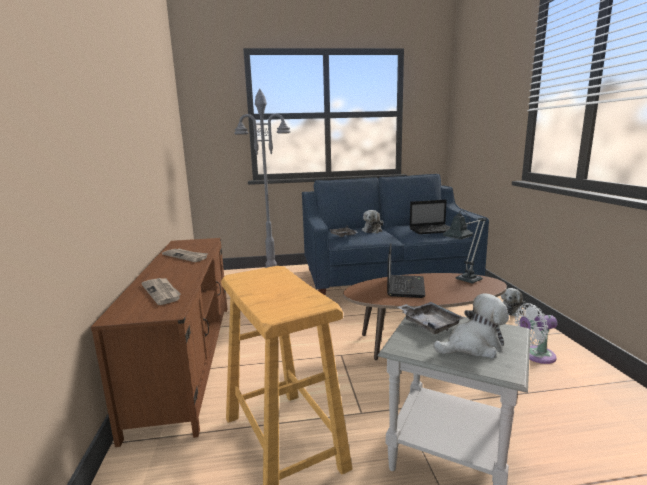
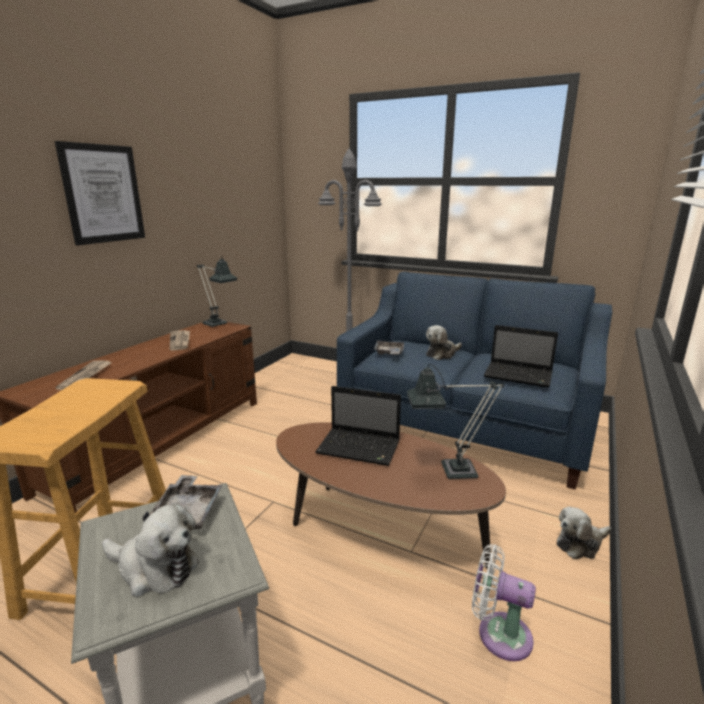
camera: 35 degrees right, 5 degrees up
laptop [387,243,425,298] -> laptop turned 60 degrees clockwise [315,386,401,466]
none -> picture [55,141,145,245]
none -> table lamp [197,255,237,327]

